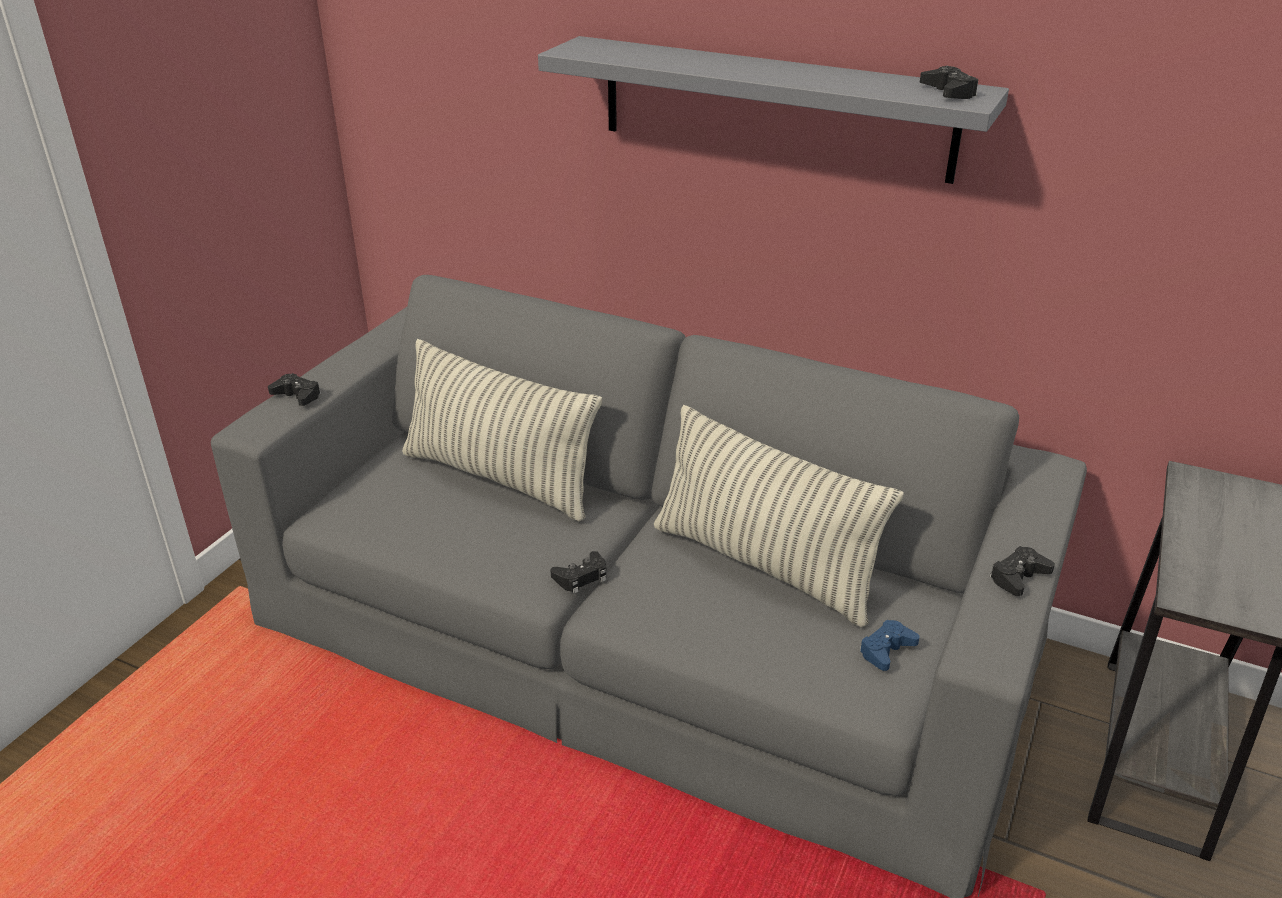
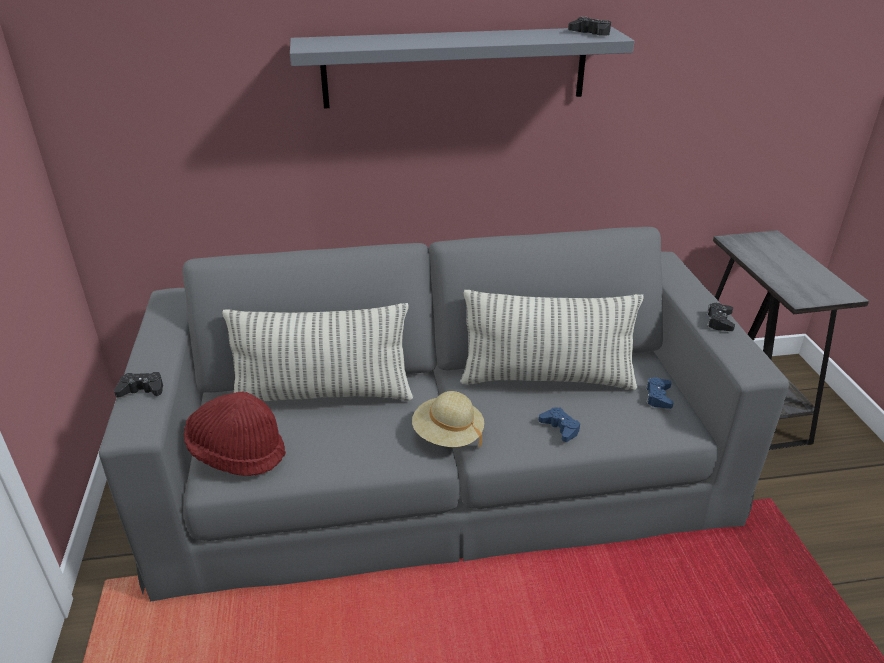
camera: 35 degrees left, 0 degrees up
black game controller [551,551,607,594] -> beige hat [412,391,484,447]
none -> red hat [184,391,286,476]
none -> blue game controller [539,407,580,442]

